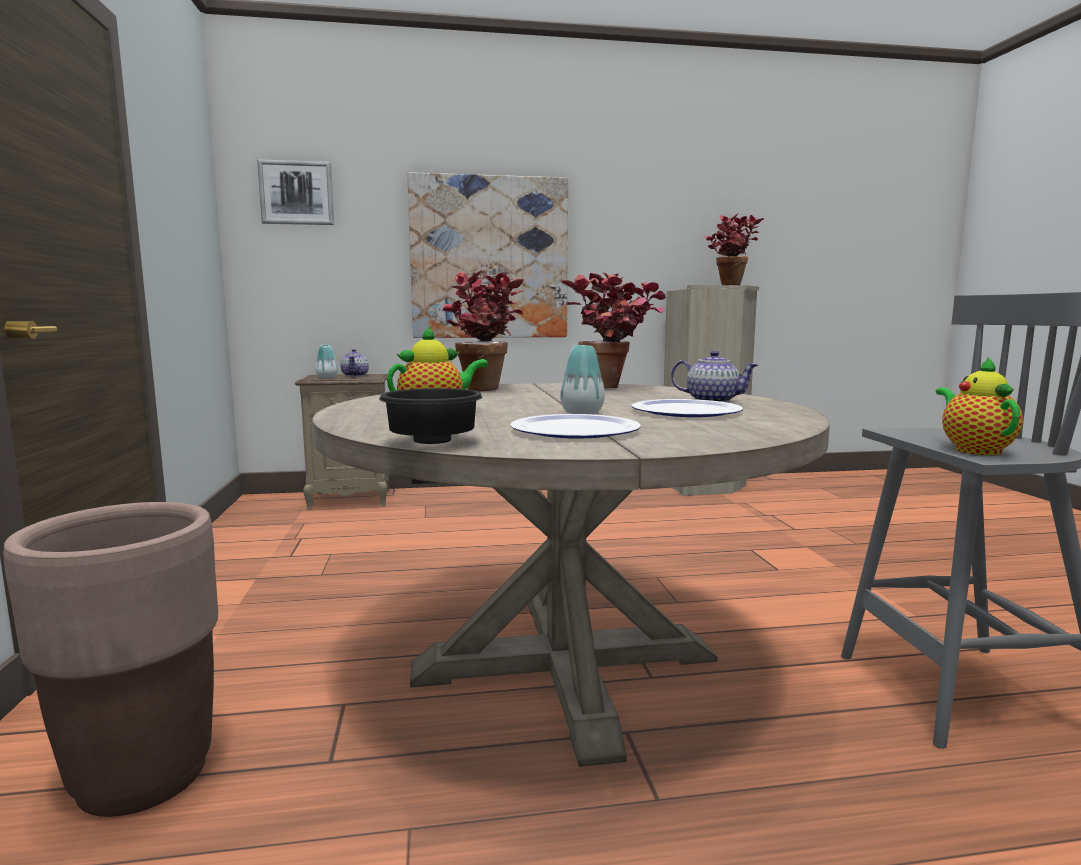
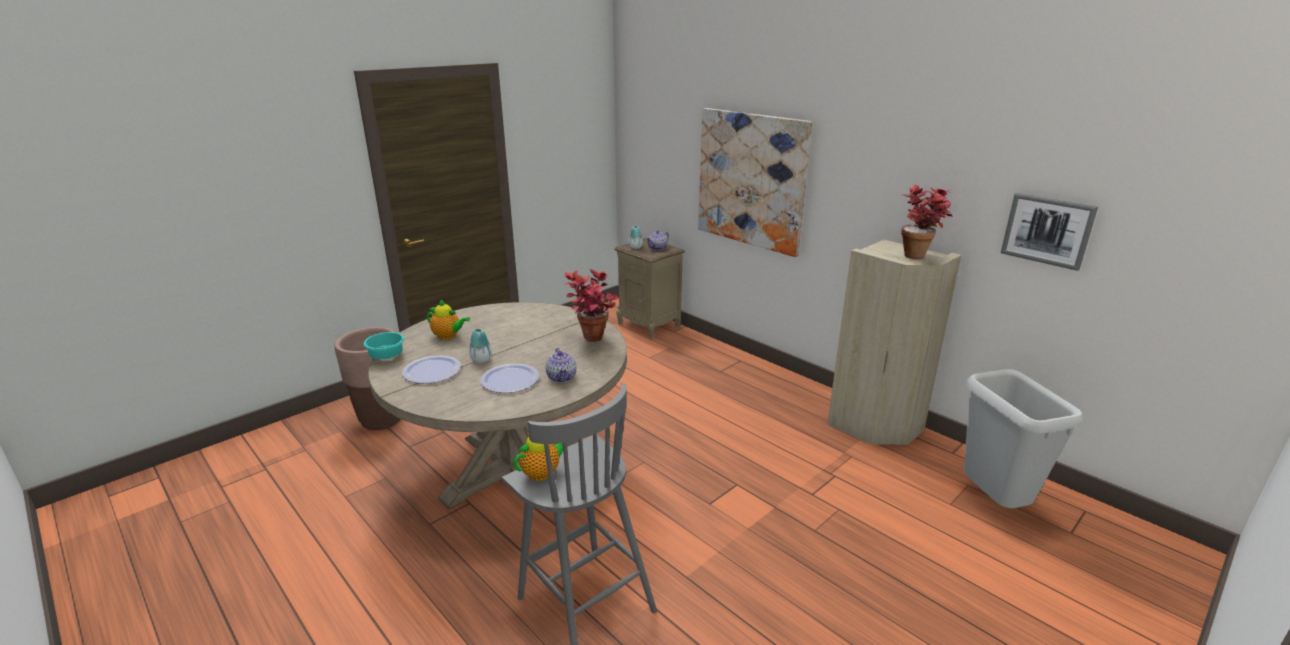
camera: 55 degrees right, 15 degrees up
picture [257,159,334,225] -> picture moved to [1001,193,1098,271]
black bowl [379,388,482,444] -> turquoise bowl [364,332,404,359]
potted plant [443,270,524,392] -> none
none -> grey trash can [964,369,1084,508]

